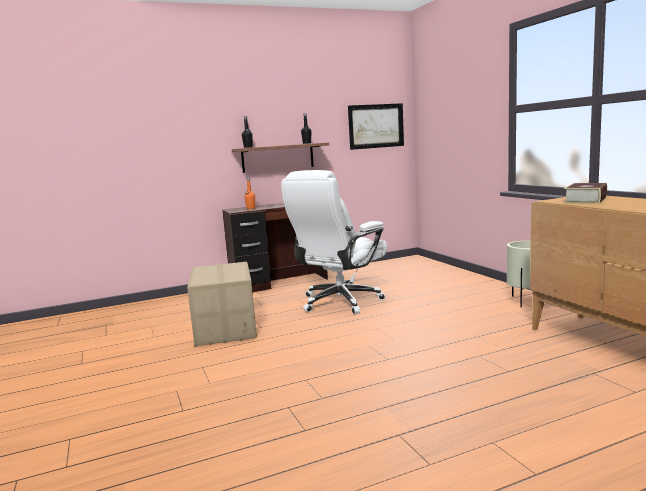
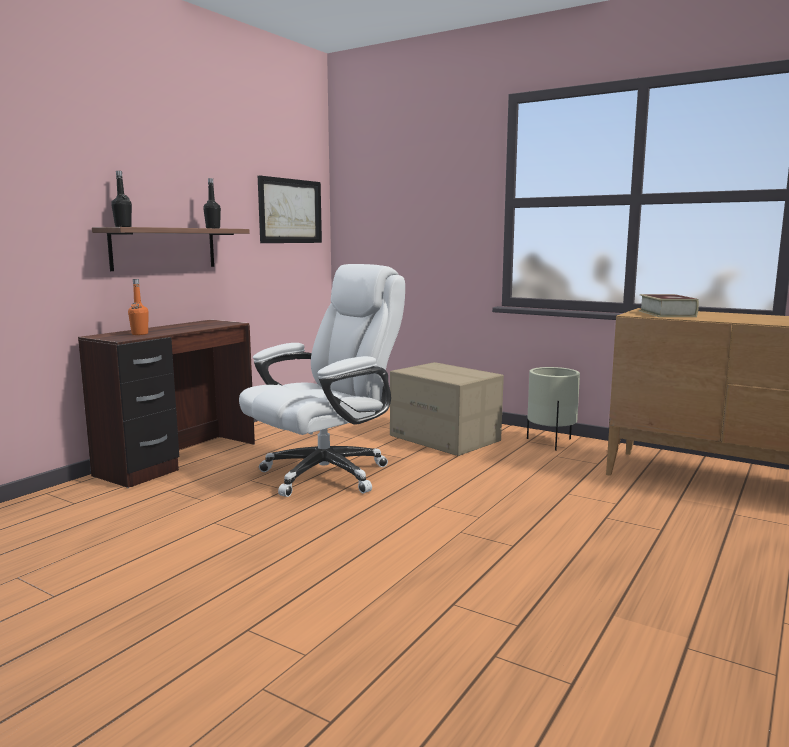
camera: 35 degrees left, 0 degrees up
cardboard box [187,262,257,346] -> cardboard box moved to [390,362,504,456]
white office chair [281,170,387,314] -> white office chair turned 135 degrees counterclockwise [239,264,405,497]

